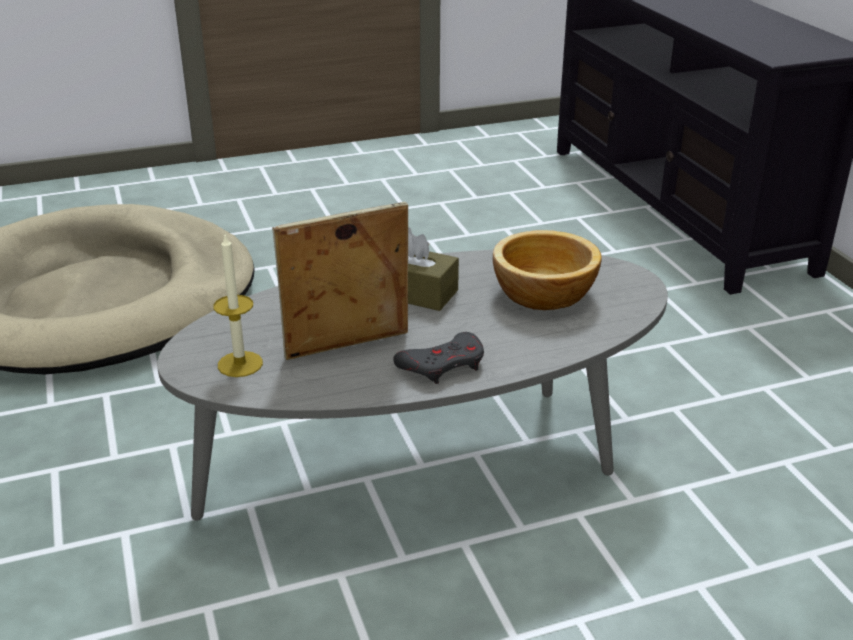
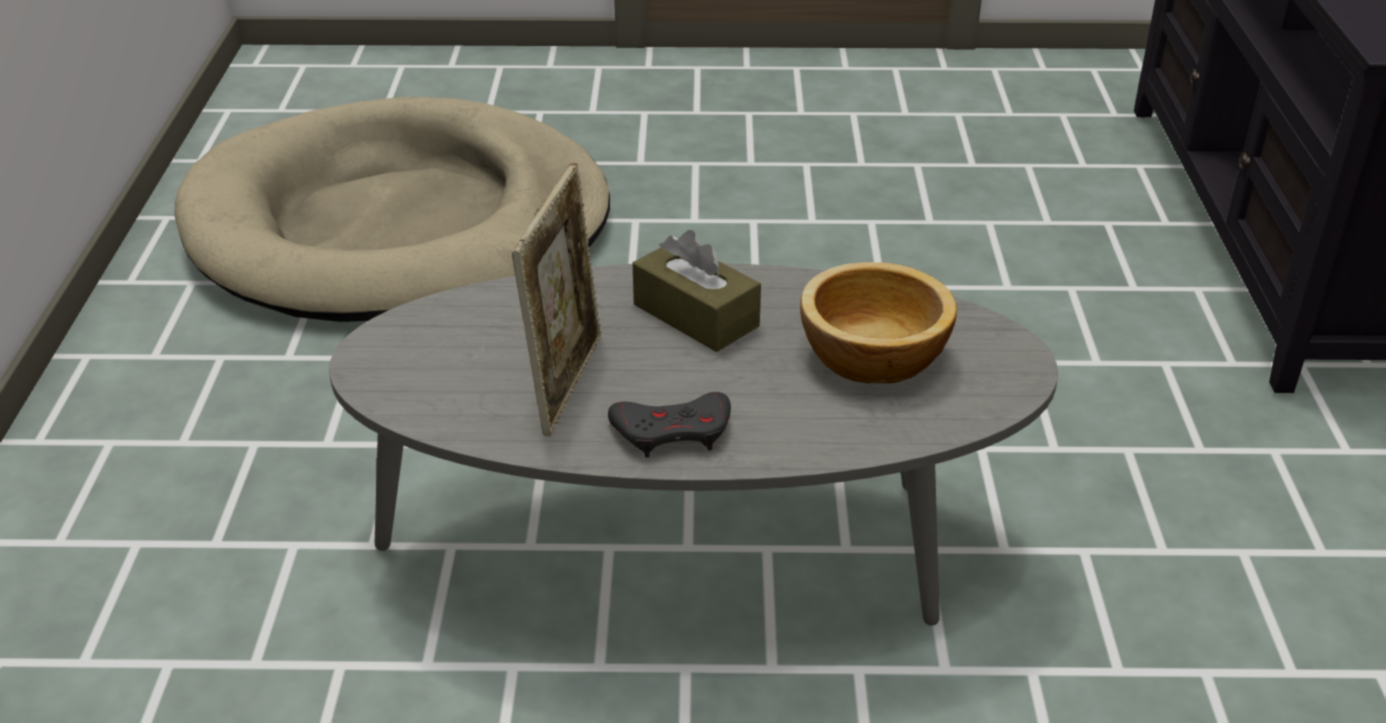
camera: 20 degrees right, 5 degrees up
candle [213,235,263,377] -> none
picture frame [272,202,408,360] -> picture frame turned 105 degrees clockwise [512,163,602,436]

